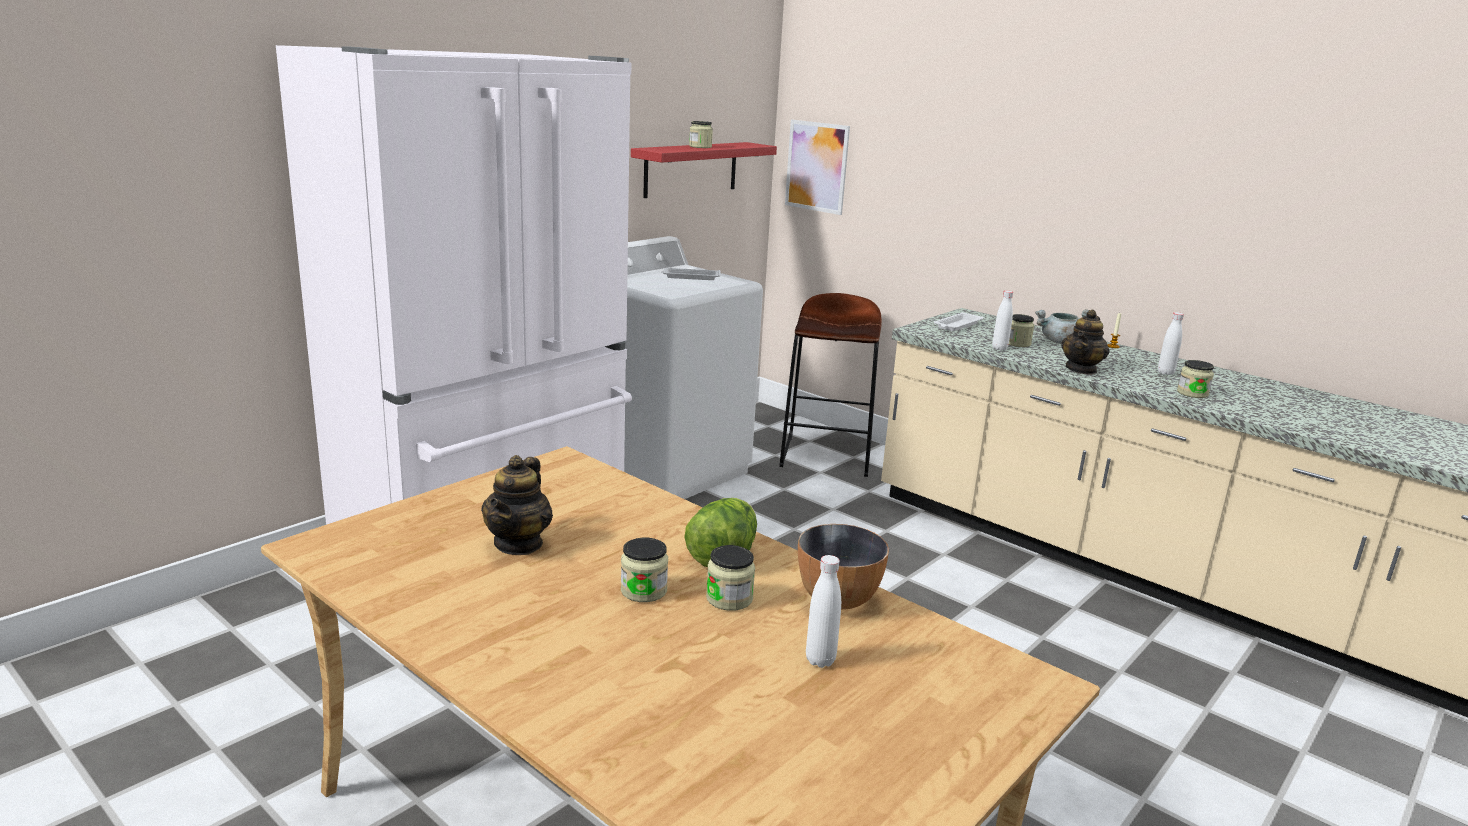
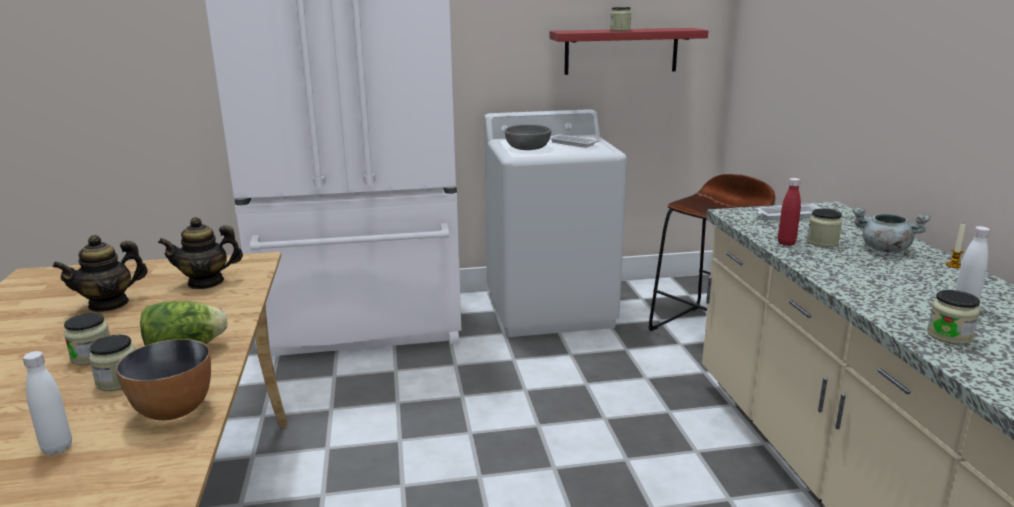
camera: 40 degrees right, 0 degrees up
picture [785,120,850,215] -> none
white bottle [992,290,1013,350] -> red bottle [778,178,801,246]
teapot [1061,309,1110,375] -> teapot moved to [158,217,243,289]
none -> grey bowl [505,125,551,150]

